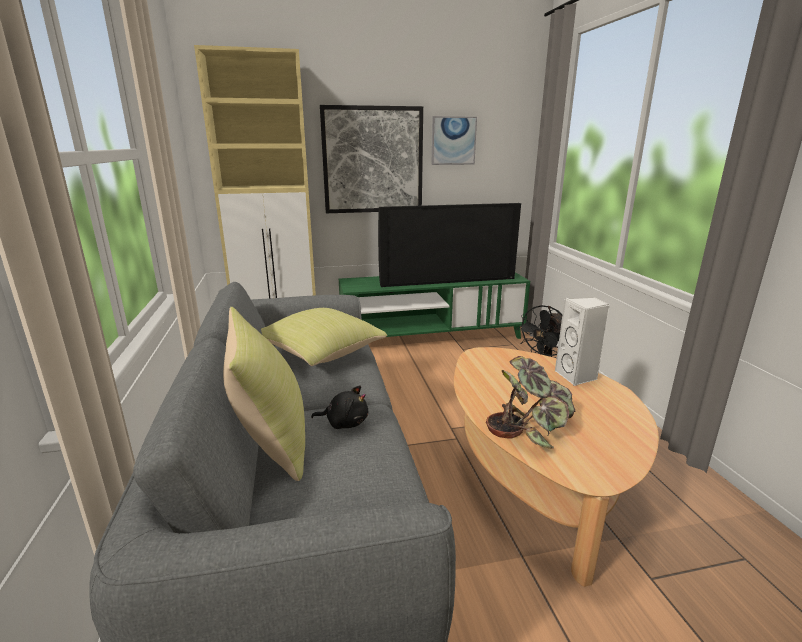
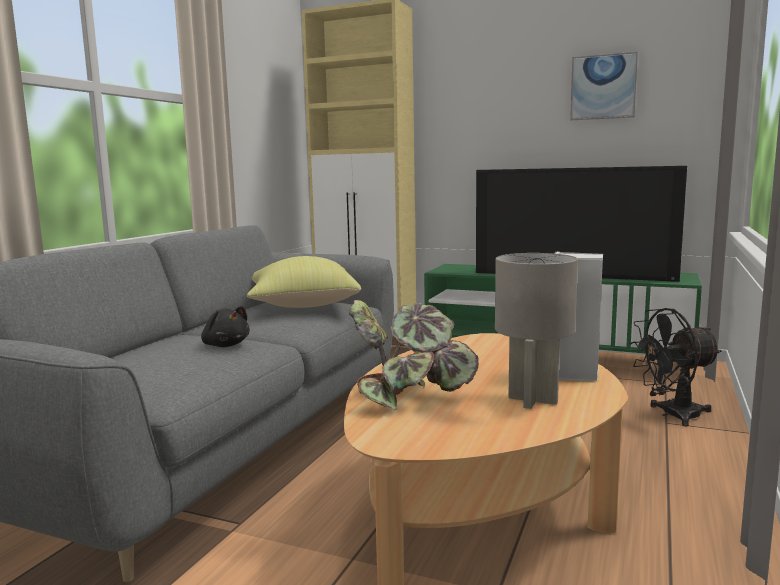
camera: 35 degrees right, 10 degrees down
yellow pillow [223,307,305,481] -> none
picture [320,105,423,213] -> none
none -> grey table lamp [495,253,578,409]

